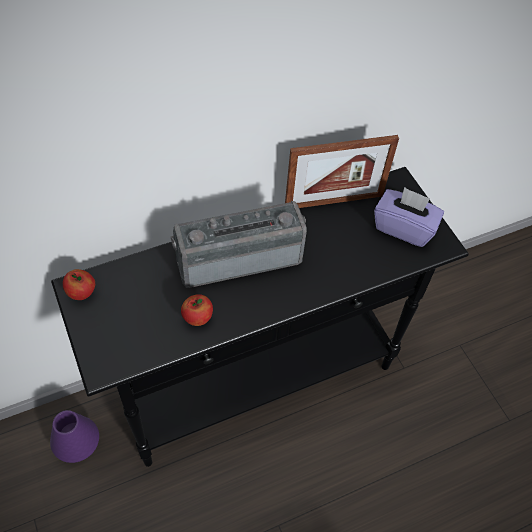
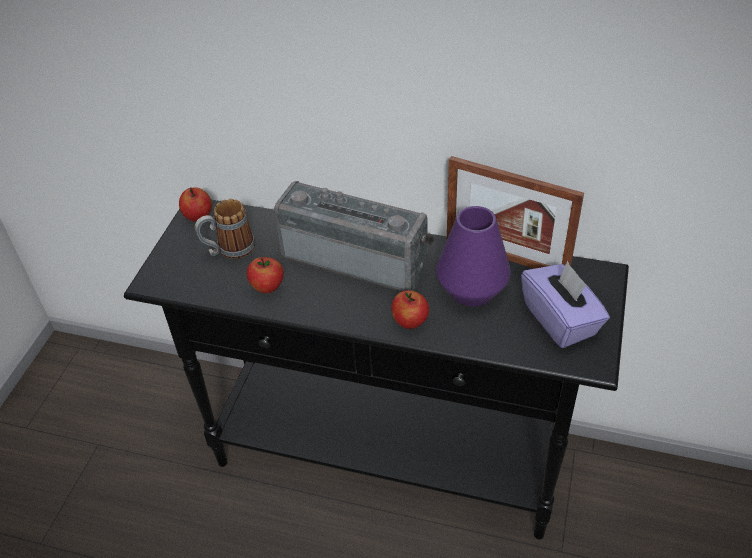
camera: 45 degrees right, 10 degrees down
purple vase [50,410,99,463] -> purple vase moved to [436,206,511,307]
none -> mug [195,199,255,259]
none -> apple [391,290,429,329]

